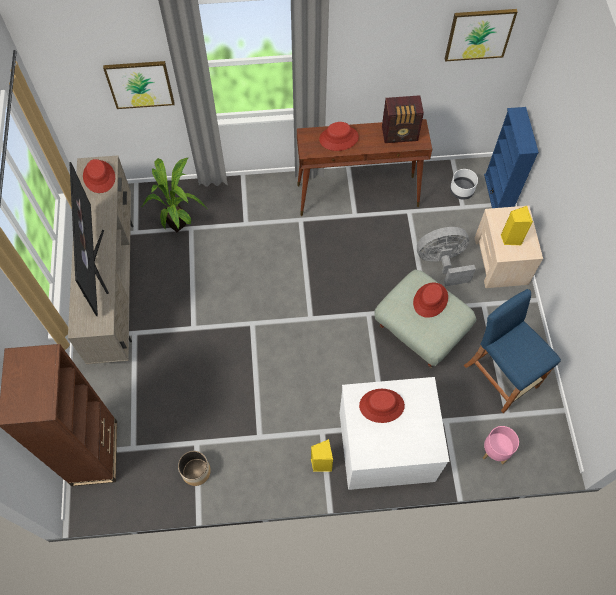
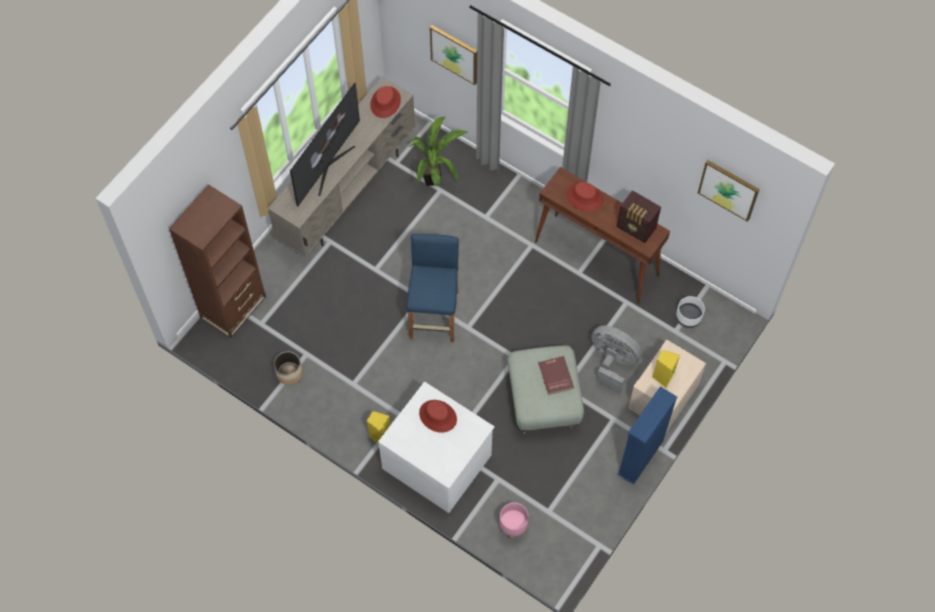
camera: 40 degrees right, 0 degrees up
red hat [413,283,448,318] -> red book [538,356,574,395]
blue stool [464,289,561,413] -> blue stool moved to [406,234,459,342]
blue bookcase [484,107,539,208] -> blue bookcase moved to [617,386,677,485]

